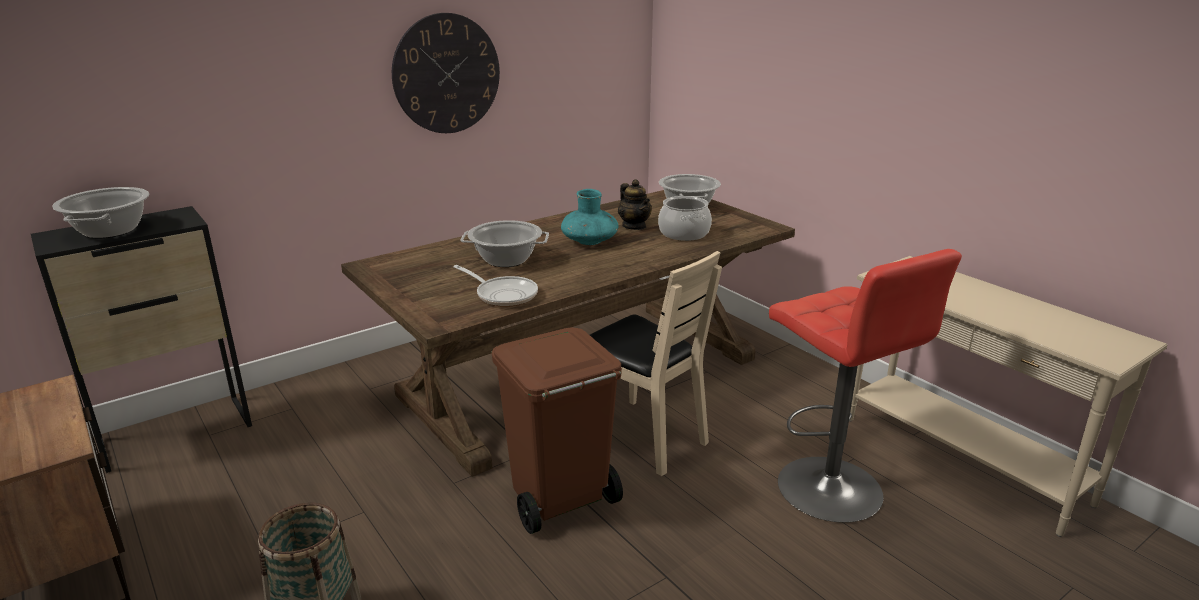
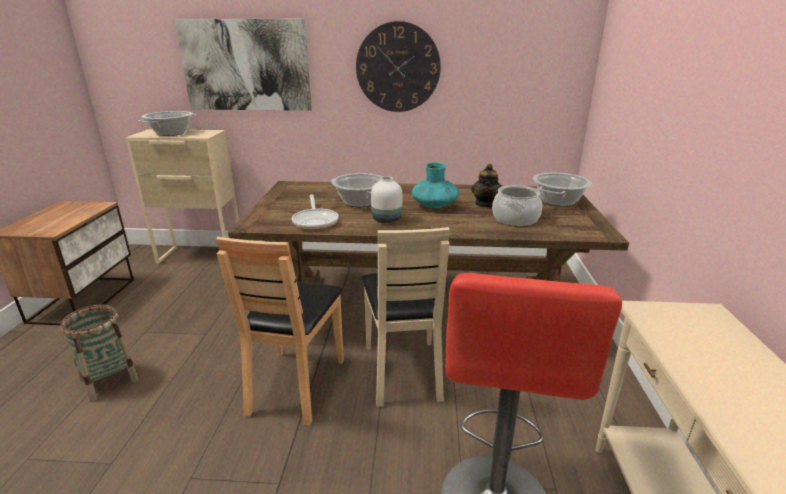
camera: 40 degrees right, 0 degrees up
black cabinet [31,206,252,473] -> beige cabinet [125,129,239,264]
brown trash can [492,327,623,534] -> brown chair [216,237,344,425]
none -> picture [175,19,312,111]
none -> white vase [371,176,402,223]

